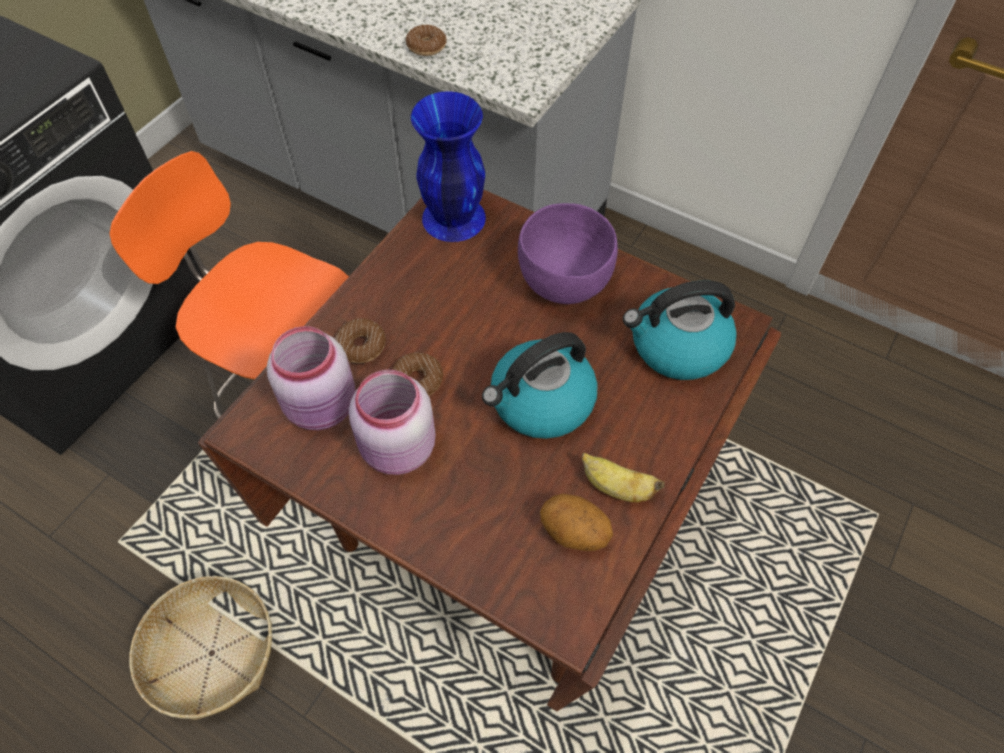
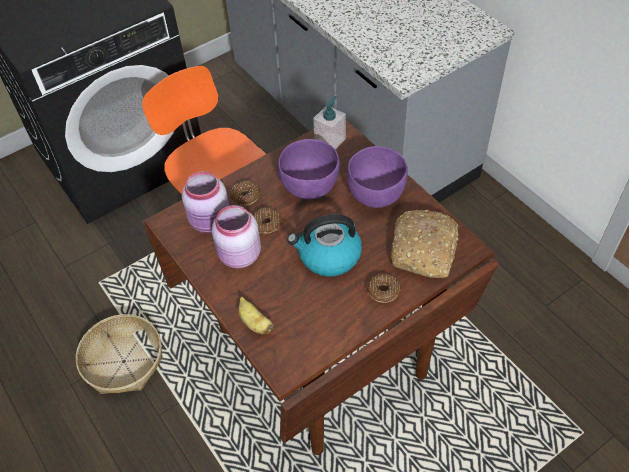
camera: 25 degrees right, 5 degrees down
donut [406,25,447,56] -> donut moved to [367,273,401,303]
blue vase [411,91,486,242] -> soap dispenser [313,96,346,150]
potato [540,494,613,551] -> none
banana [582,452,665,502] -> banana moved to [238,297,275,334]
kettle [623,280,737,380] -> bread [391,210,459,278]
none -> purple bowl [278,139,340,199]

